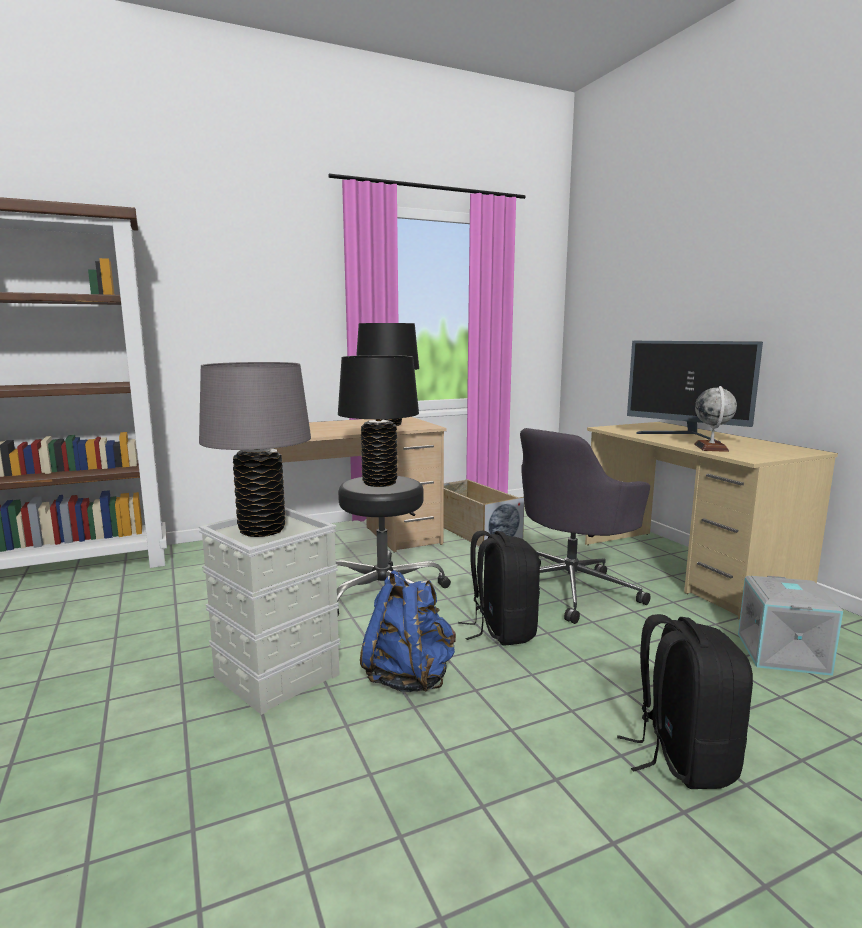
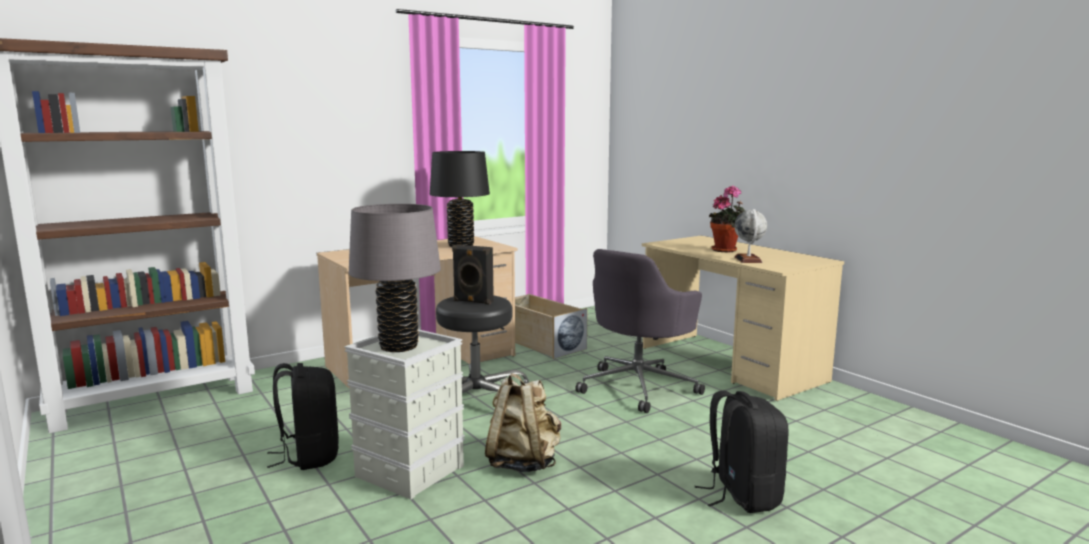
camera: 10 degrees left, 0 degrees up
black table lamp [338,355,419,487] -> black speaker [452,245,494,305]
blue backpack [360,570,456,692] -> beige backpack [485,373,561,472]
black backpack [458,531,540,646] -> black backpack moved to [267,363,339,470]
monitor [627,341,763,442] -> potted plant [709,186,745,252]
grey storage box [738,576,843,676] -> none

